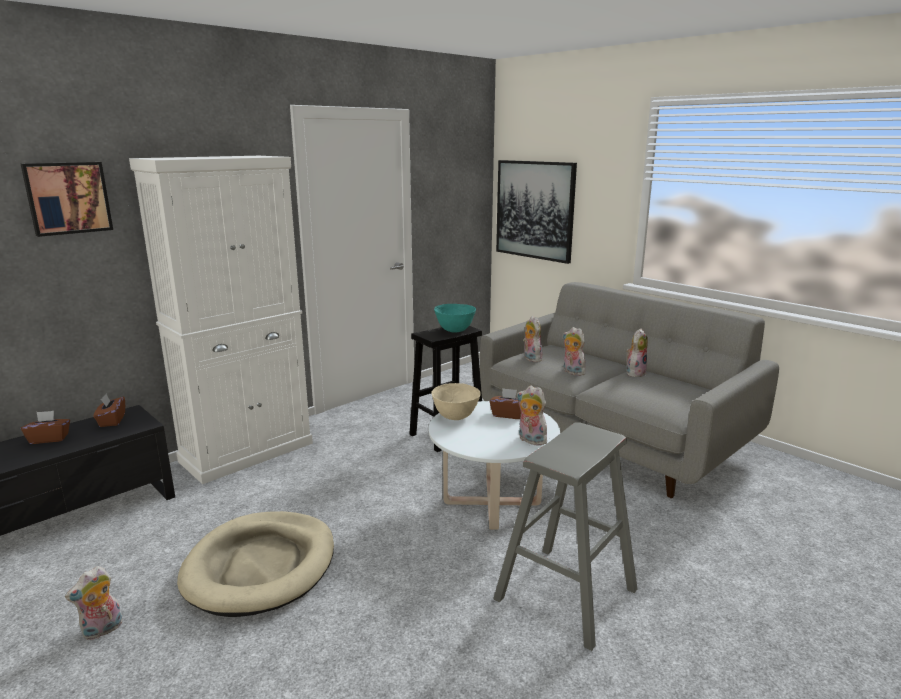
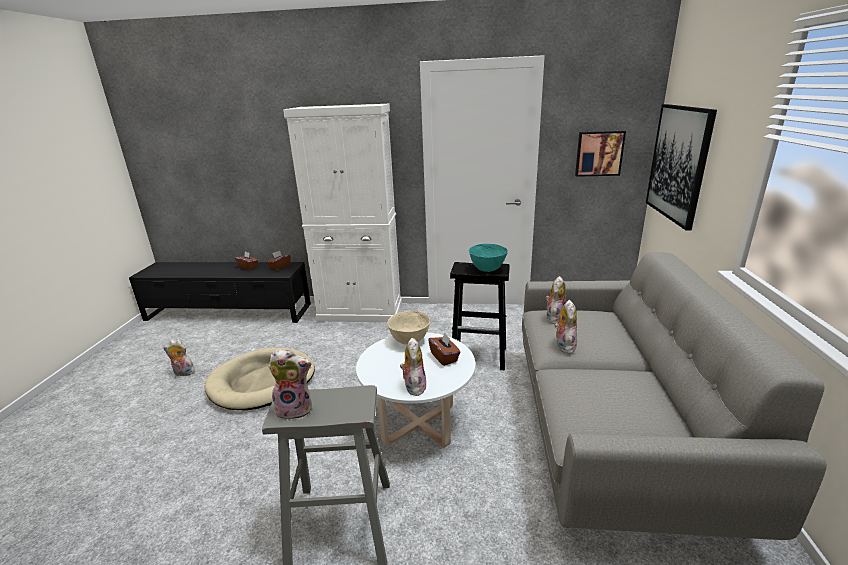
camera: 50 degrees right, 5 degrees up
picture [21,162,113,237] -> picture moved to [575,131,626,177]
plush toy [626,328,648,377] -> plush toy moved to [268,349,312,420]

